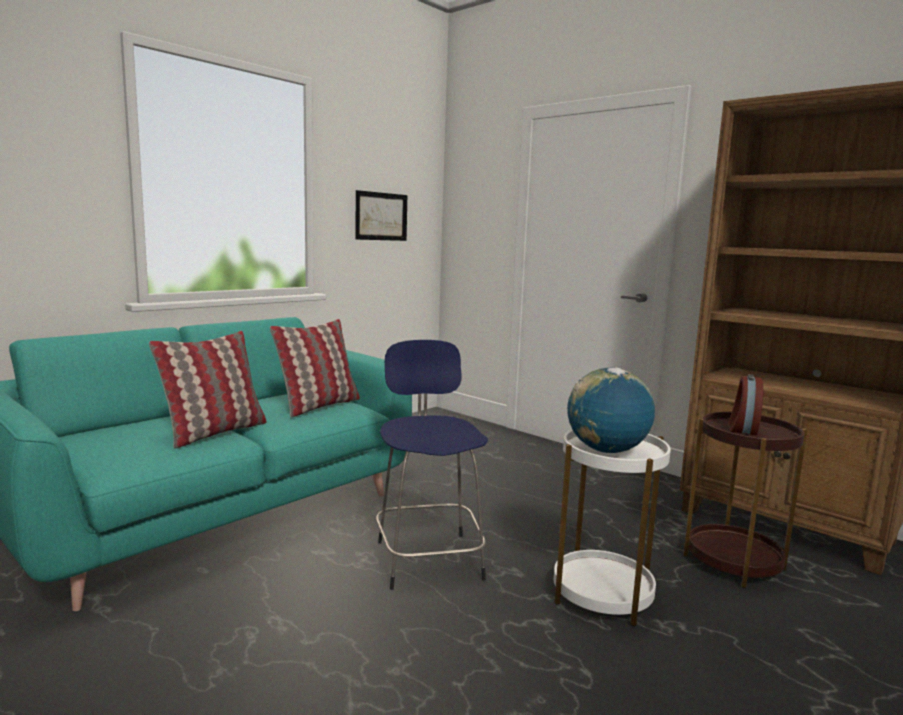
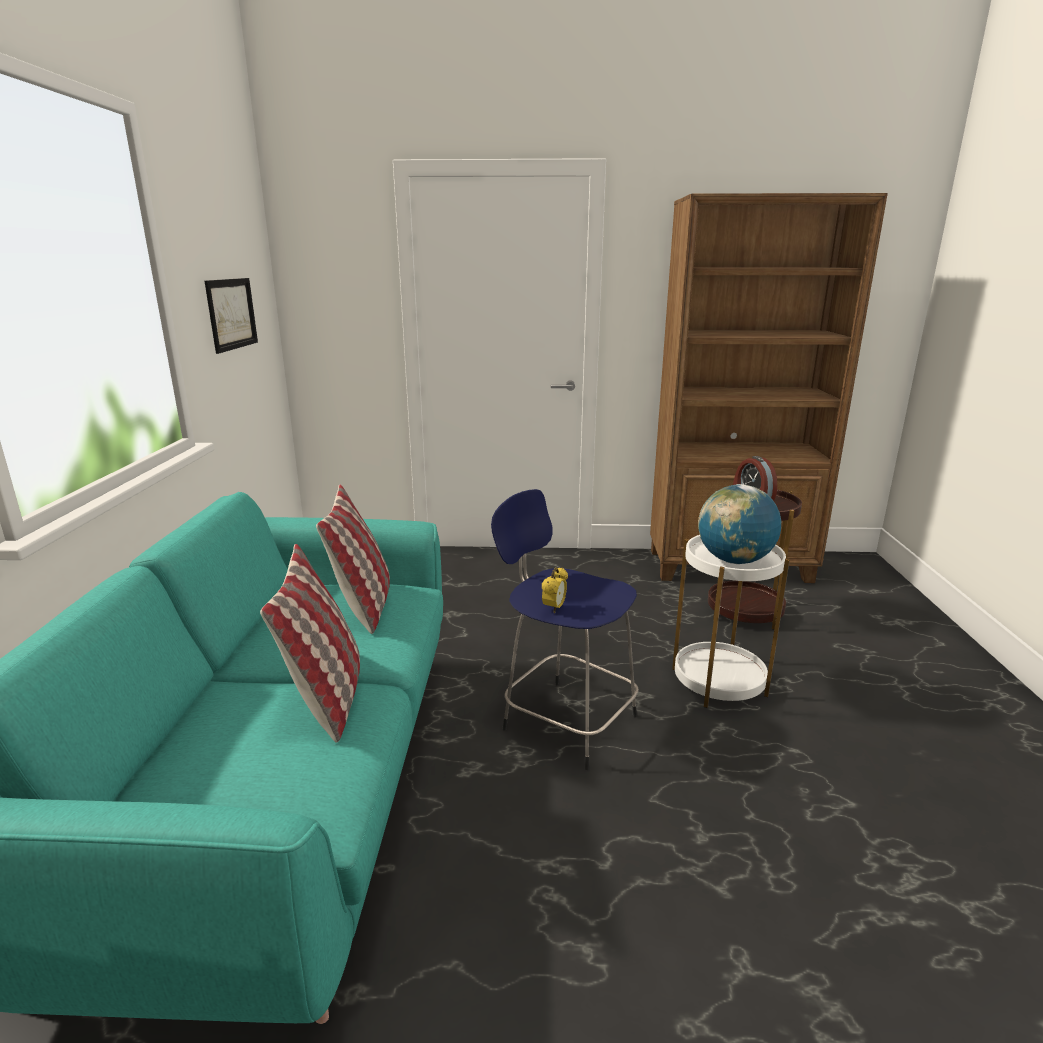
camera: 40 degrees left, 10 degrees up
none -> alarm clock [542,567,568,613]

